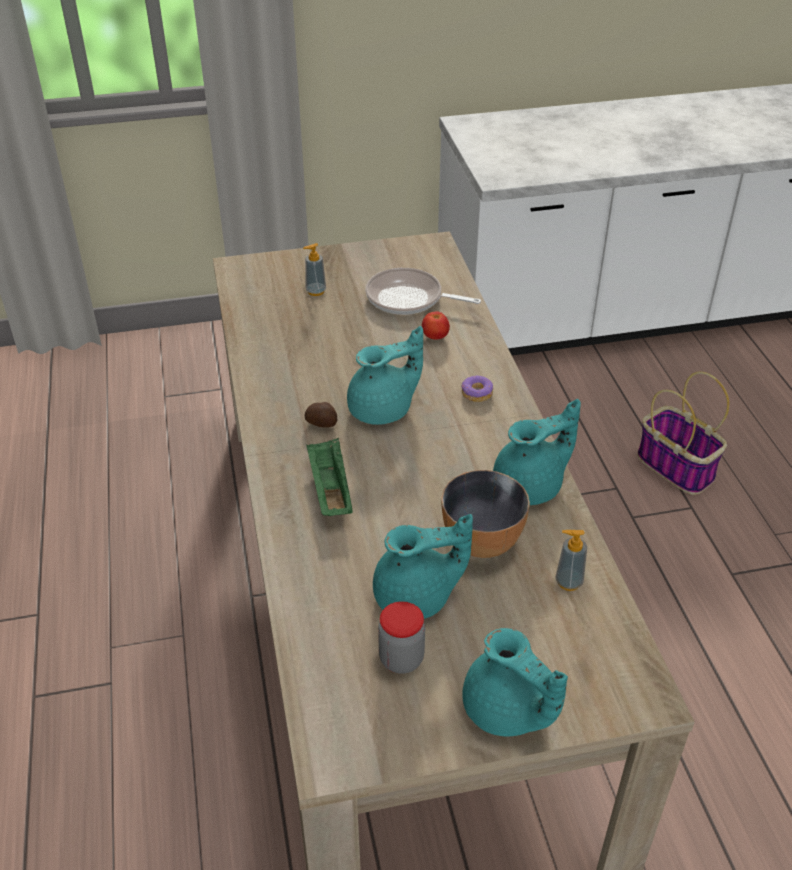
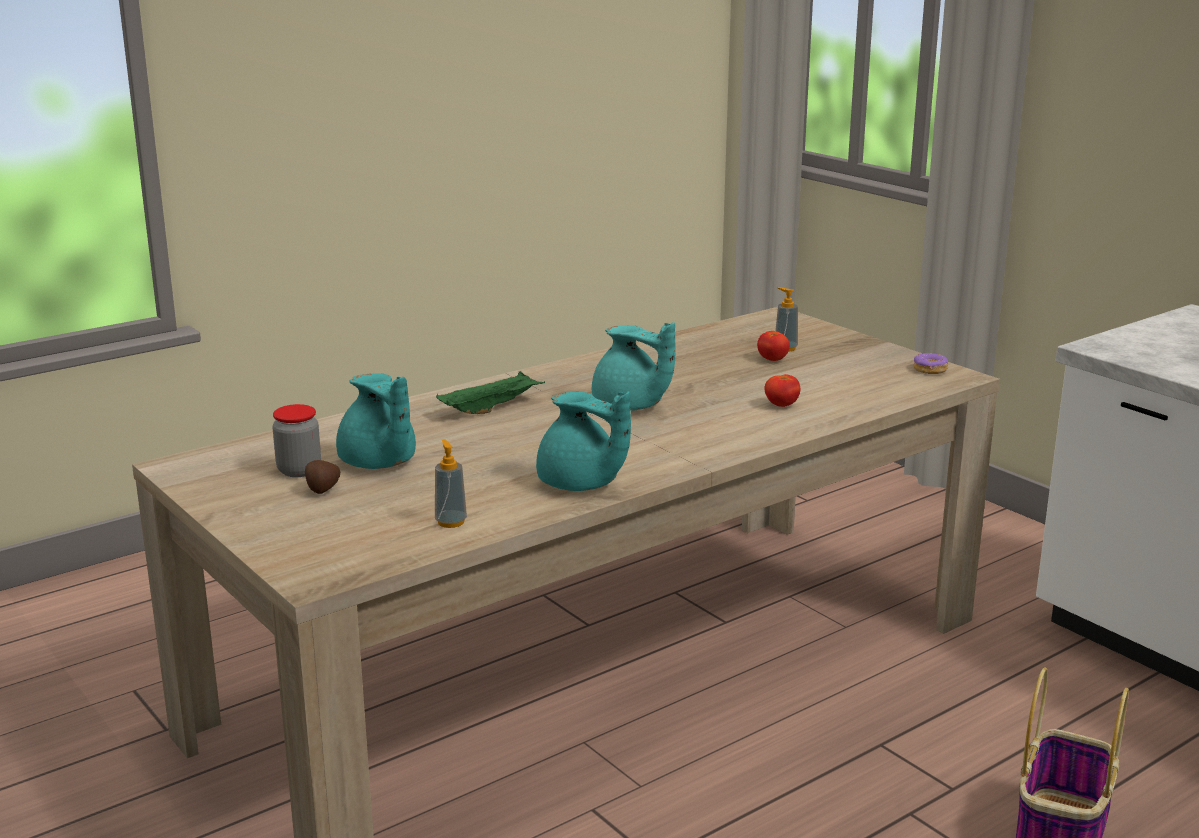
camera: 65 degrees right, 20 degrees down
potato [305,402,337,428] -> potato moved to [305,460,340,494]
frying pan [366,268,481,315] -> none
bowl [441,470,530,558] -> none
donut [462,376,494,402] -> donut moved to [913,353,948,374]
turquoise teapot [462,628,568,737] -> none
none -> tomato [757,331,790,361]

